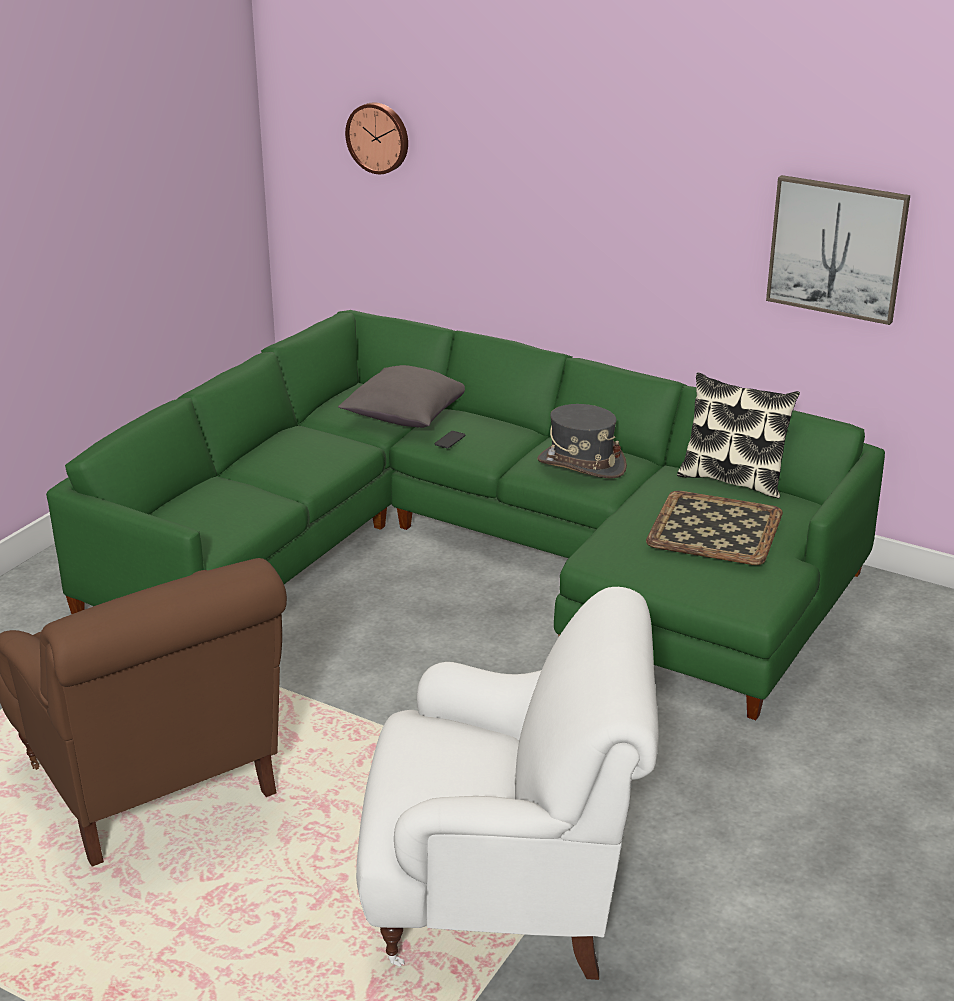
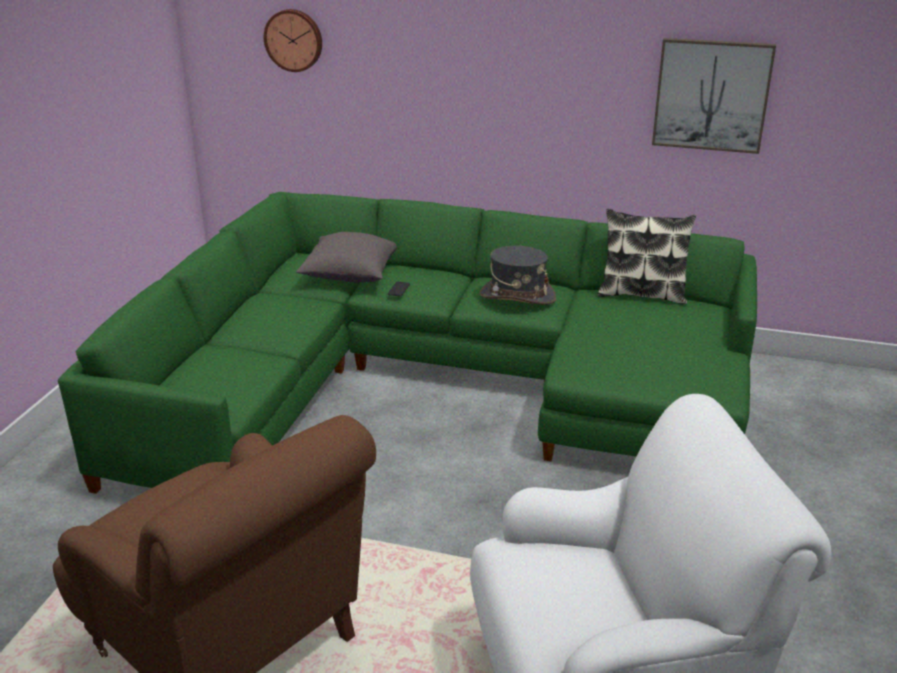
camera: 15 degrees left, 0 degrees up
tray [646,491,783,565] -> none

